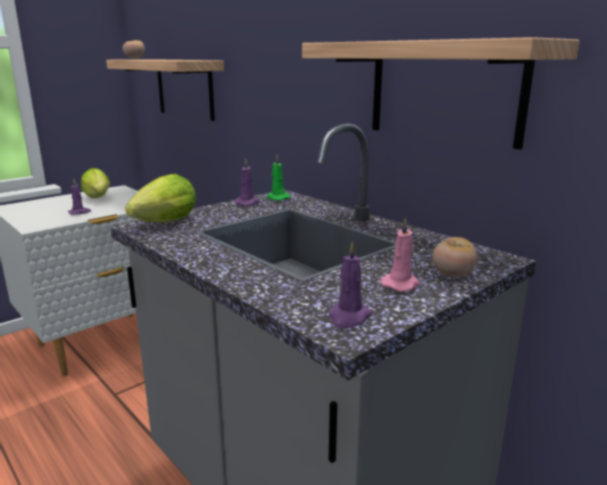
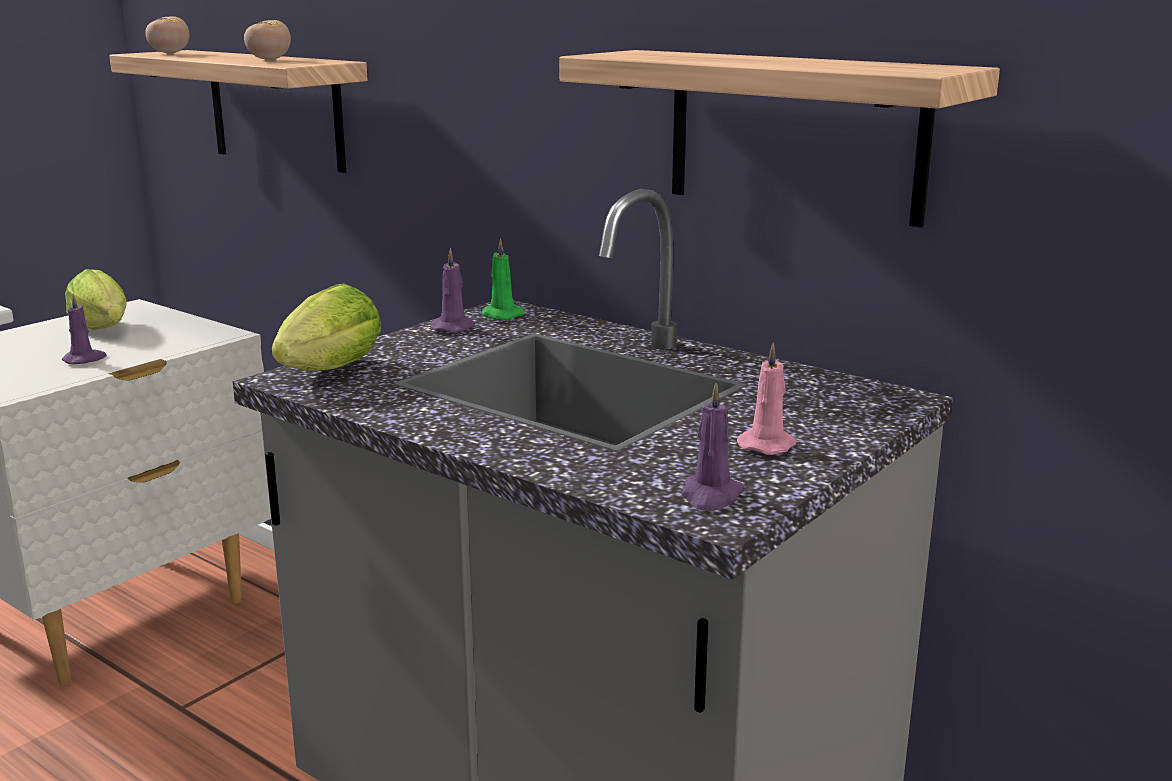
camera: 10 degrees left, 0 degrees up
tomato [432,237,477,278] -> tomato moved to [244,20,291,60]

